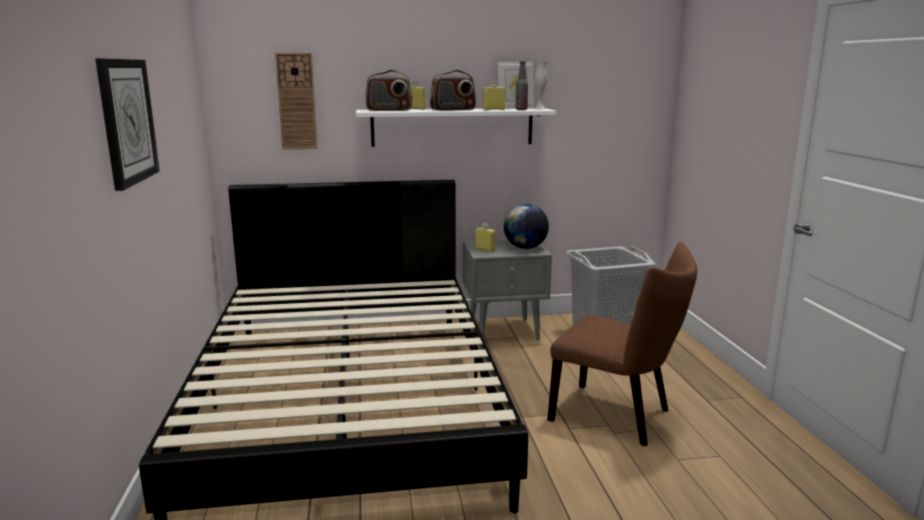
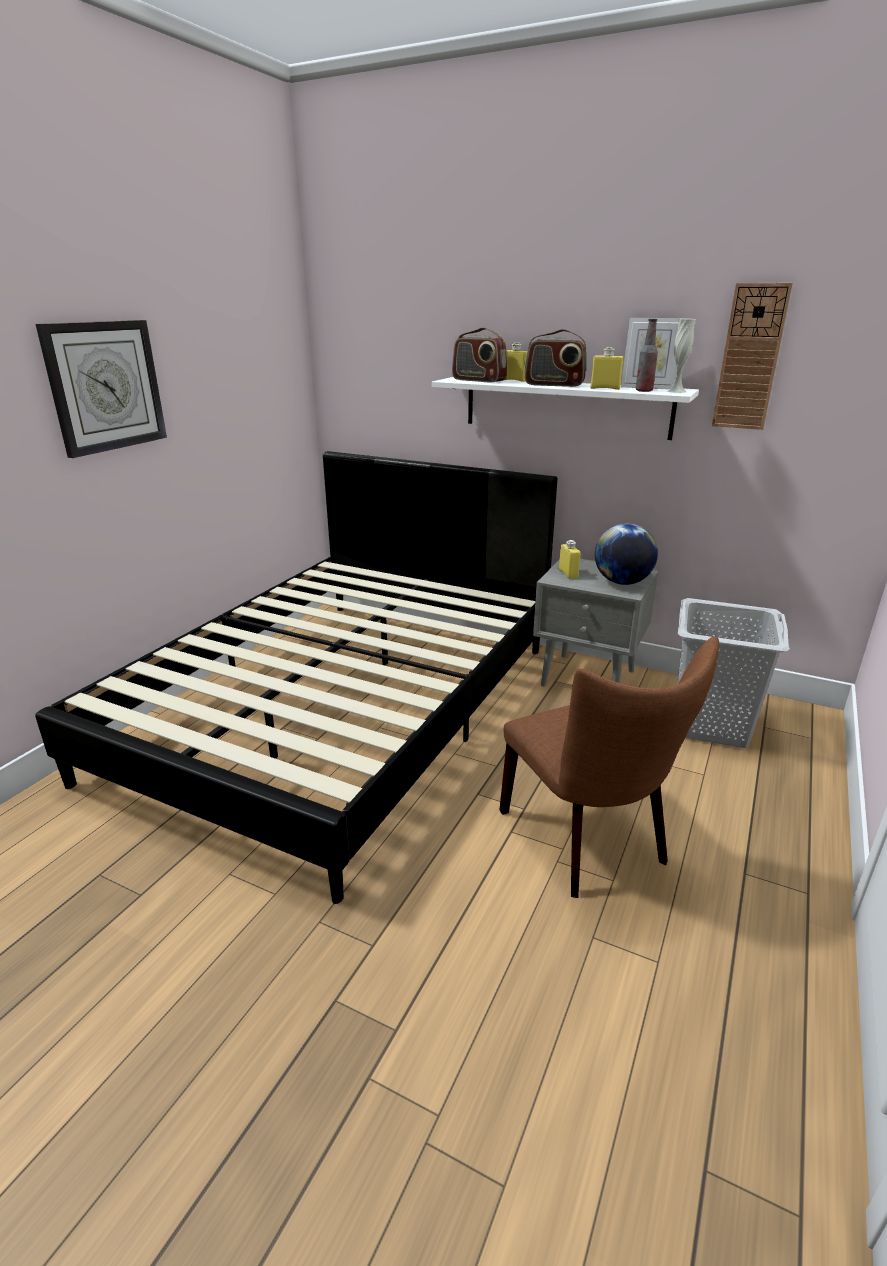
camera: 35 degrees right, 10 degrees up
wall clock [275,53,318,150] -> wall clock moved to [712,283,793,430]

